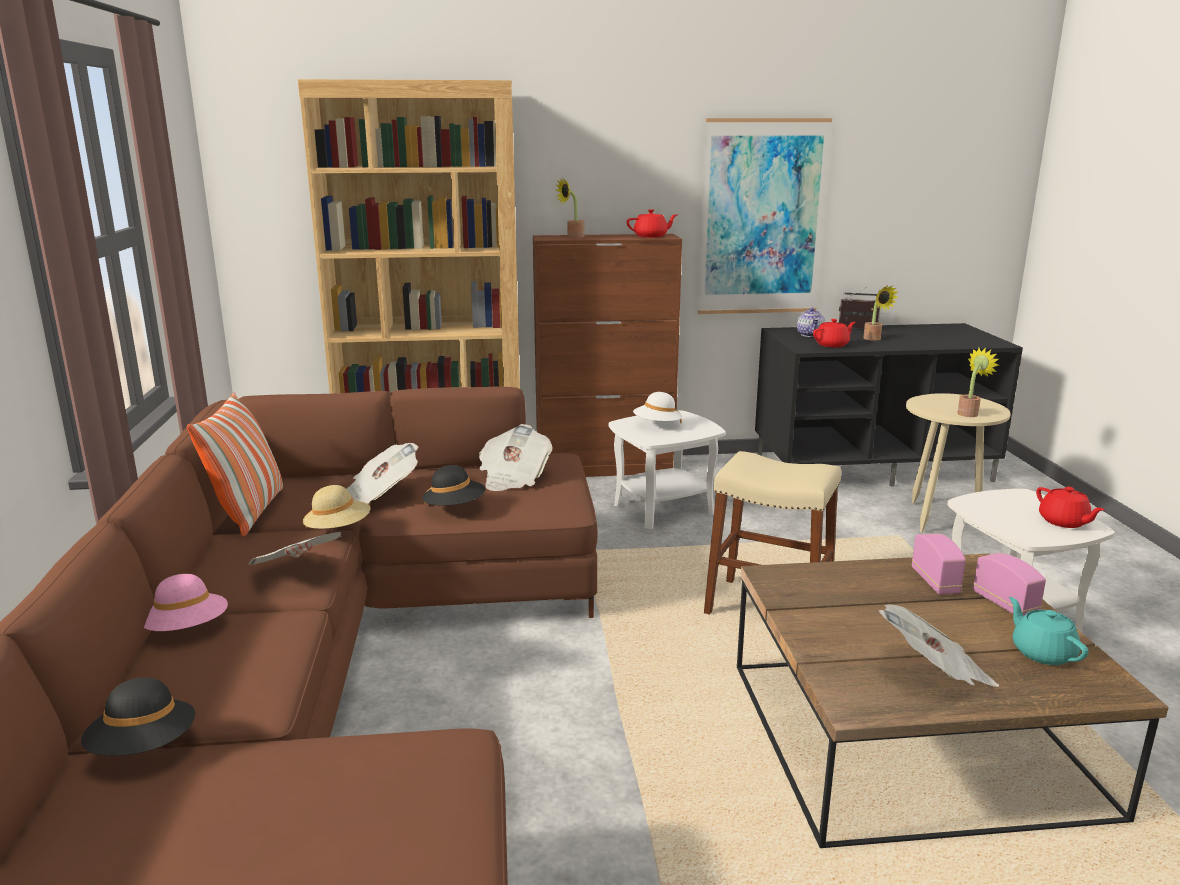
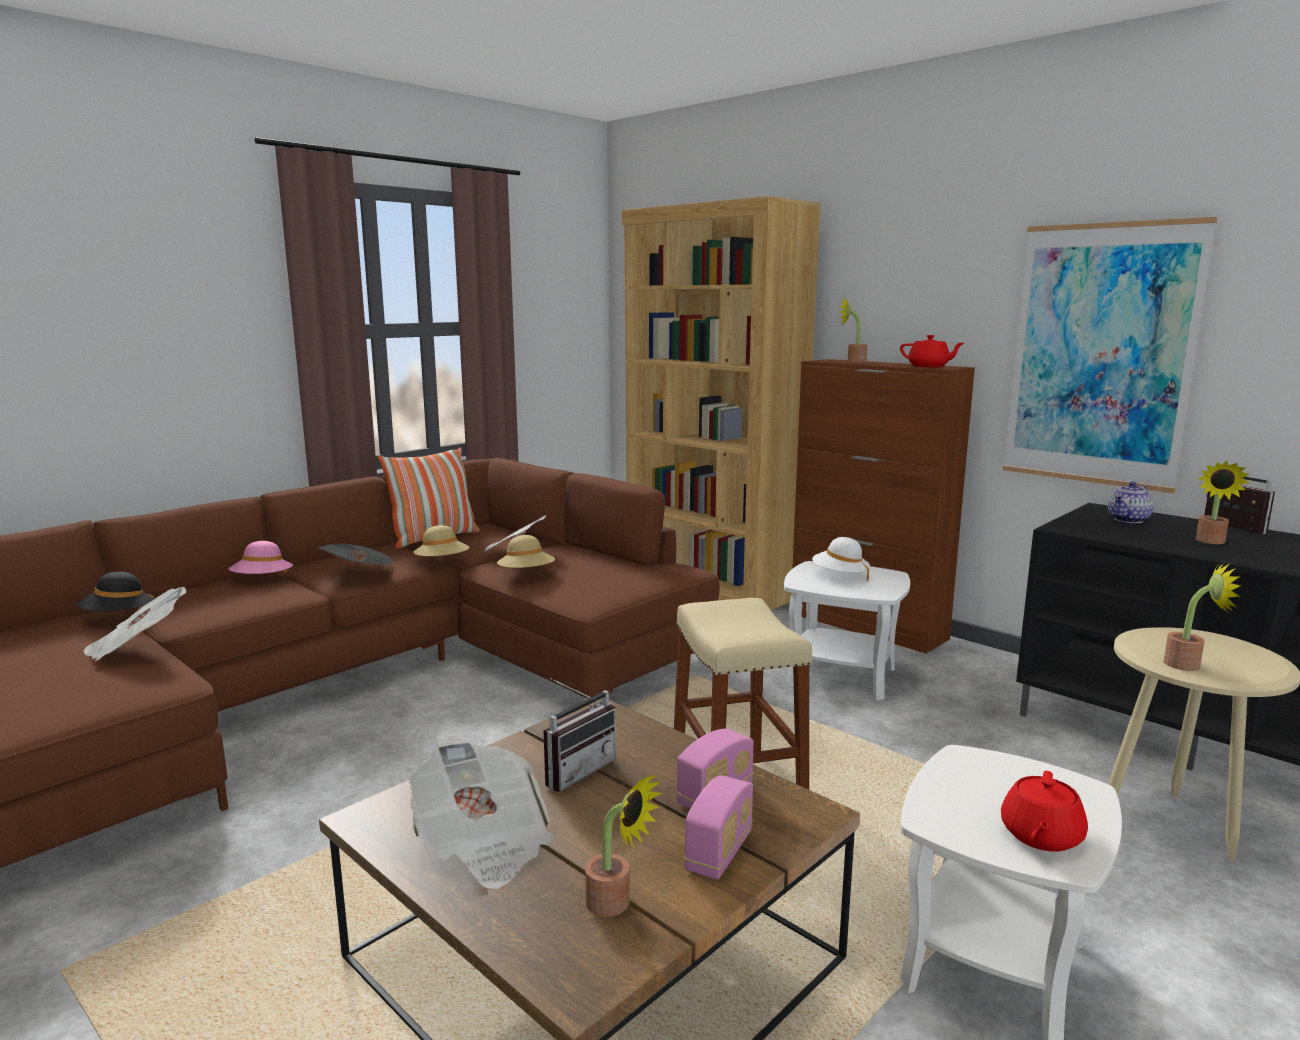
camera: 50 degrees right, 5 degrees down
black hat [422,465,485,506] -> beige hat [497,535,555,568]
newspaper [478,424,552,491] -> newspaper moved to [83,587,186,661]
red teapot [813,319,855,347] -> none
turquoise teapot [1009,597,1088,665] -> potted plant [585,775,662,917]
none -> radio [544,678,616,792]

